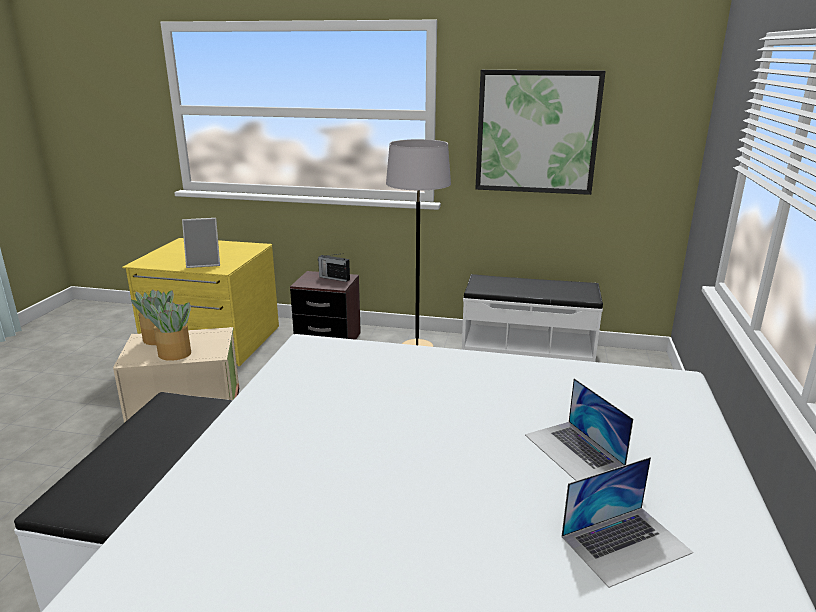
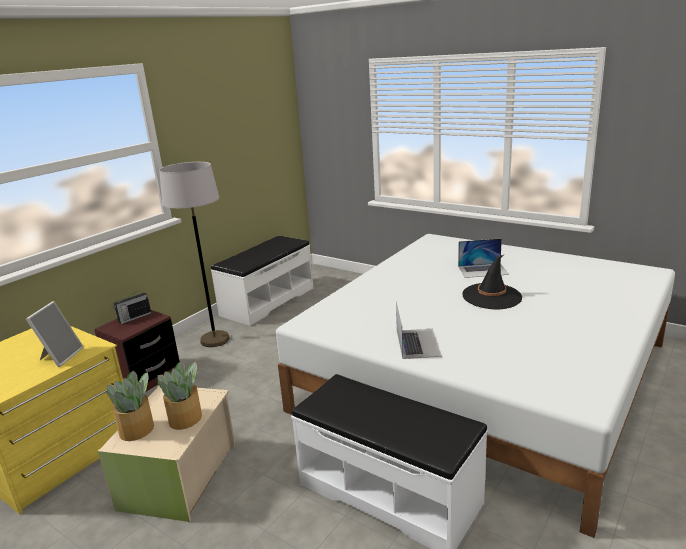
camera: 65 degrees left, 0 degrees up
picture [475,70,606,195] -> none
laptop [561,457,693,588] -> laptop moved to [396,301,442,359]
none -> black hat [462,255,522,309]

